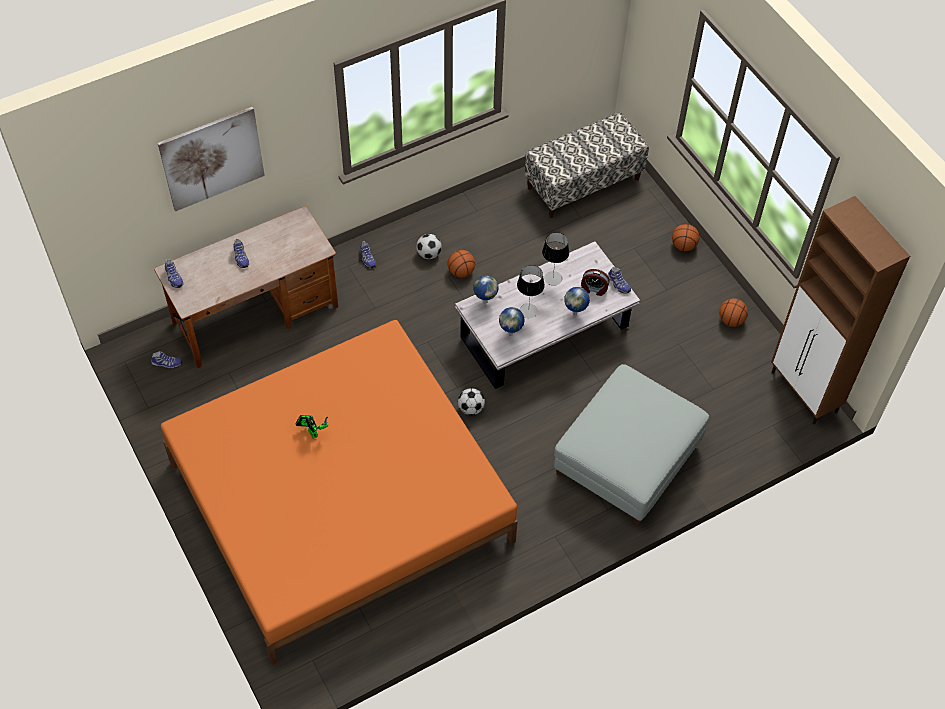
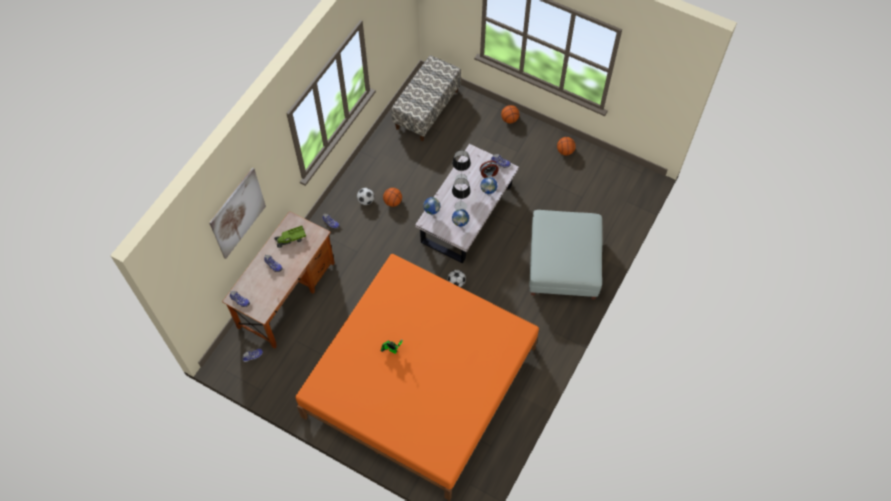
camera: 30 degrees left, 5 degrees up
brown cabinet [771,196,910,425] -> none
none -> toy truck [274,226,306,248]

